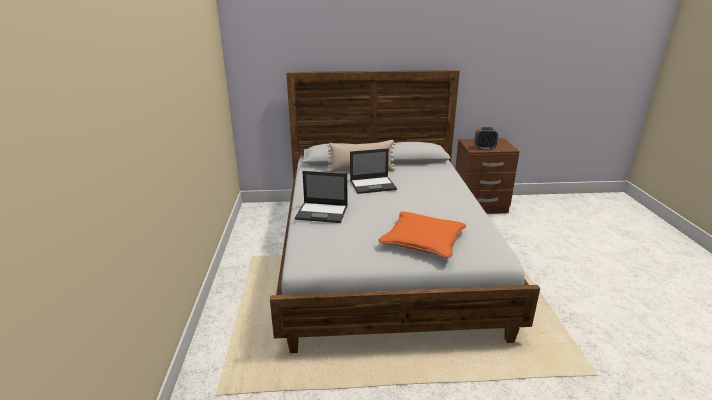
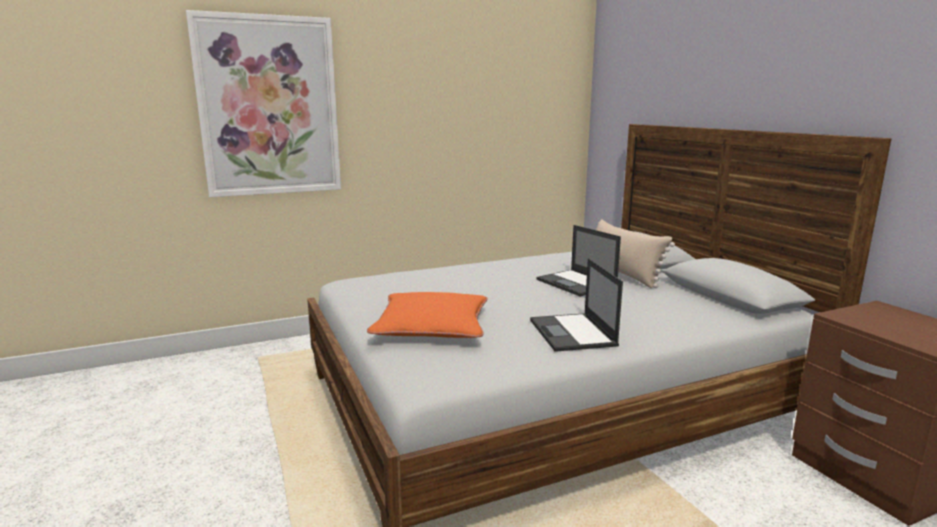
camera: 70 degrees right, 10 degrees down
laptop [295,171,348,223] -> laptop moved to [530,258,623,352]
alarm clock [474,127,498,150] -> none
none -> picture [186,10,341,197]

